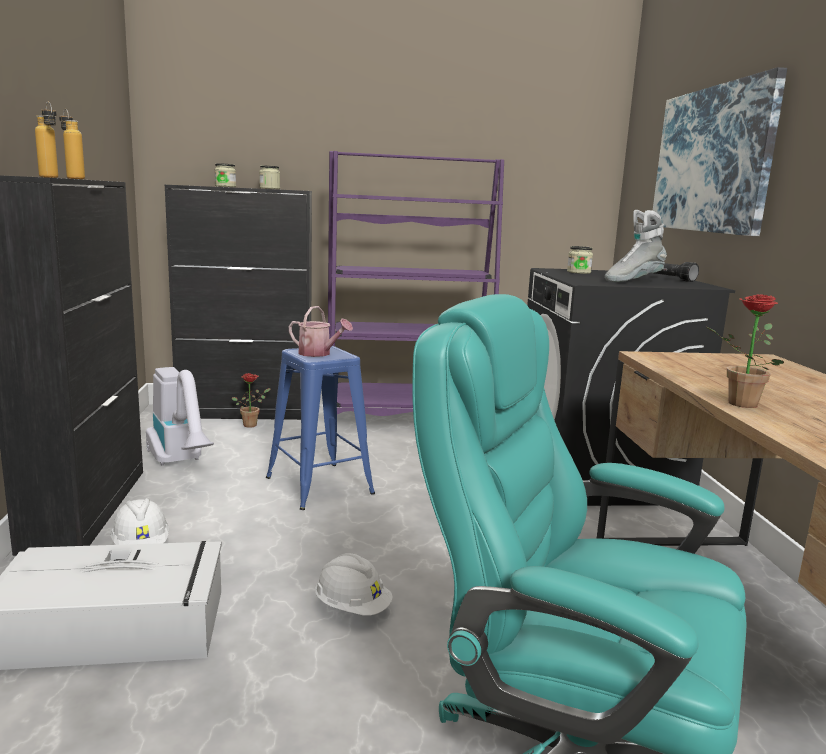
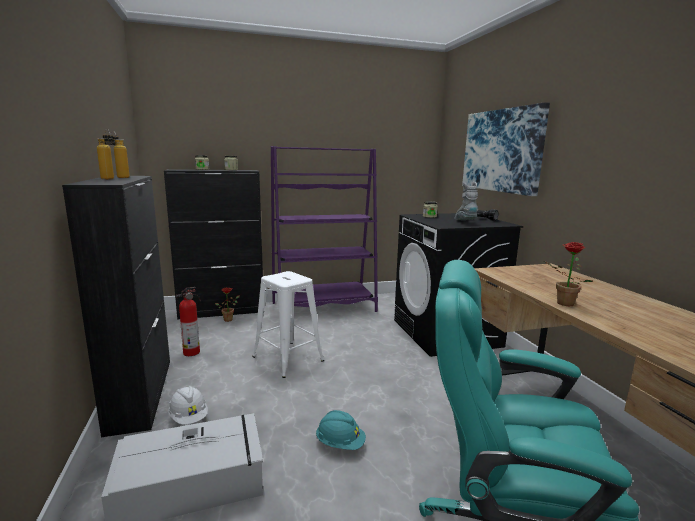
camera: 10 degrees left, 0 degrees up
vacuum cleaner [146,367,214,465] -> fire extinguisher [176,287,201,356]
blue stool [266,346,375,510] -> white stool [252,271,324,378]
watering can [289,306,353,357] -> none
white hard hat [315,553,393,616] -> turquoise hard hat [316,410,366,450]
grey boot [605,210,667,282] -> grey boot turned 120 degrees clockwise [454,182,478,220]

